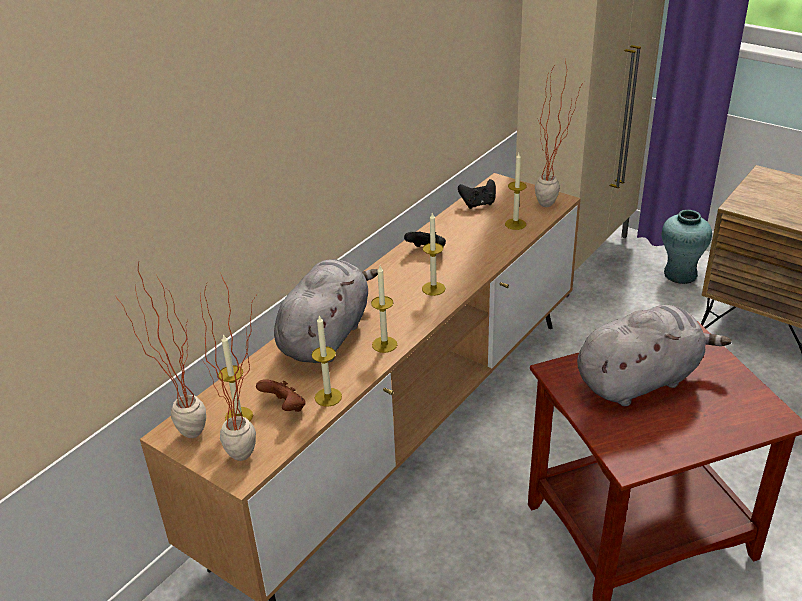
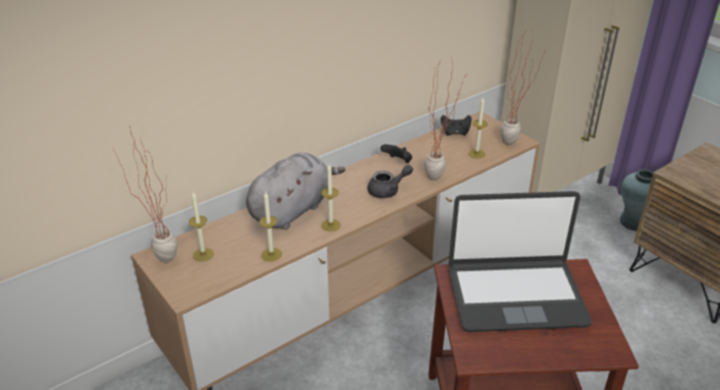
camera: 15 degrees right, 0 degrees up
potted plant [200,272,256,461] -> potted plant moved to [424,58,464,180]
brown game controller [256,380,305,412] -> none
candle [422,213,445,296] -> grey teapot [368,165,413,198]
grey plush toy [577,305,732,406] -> laptop [448,191,592,332]

